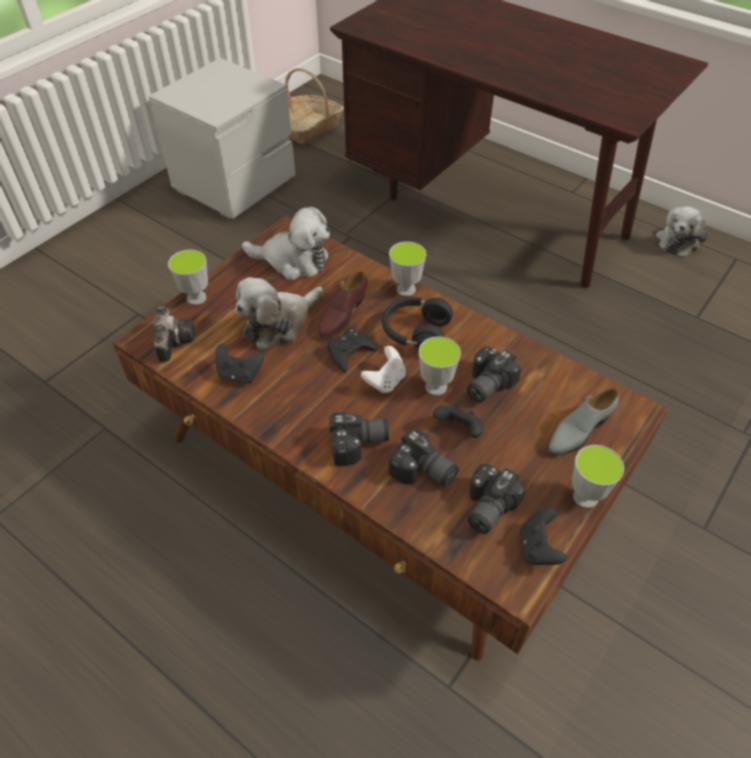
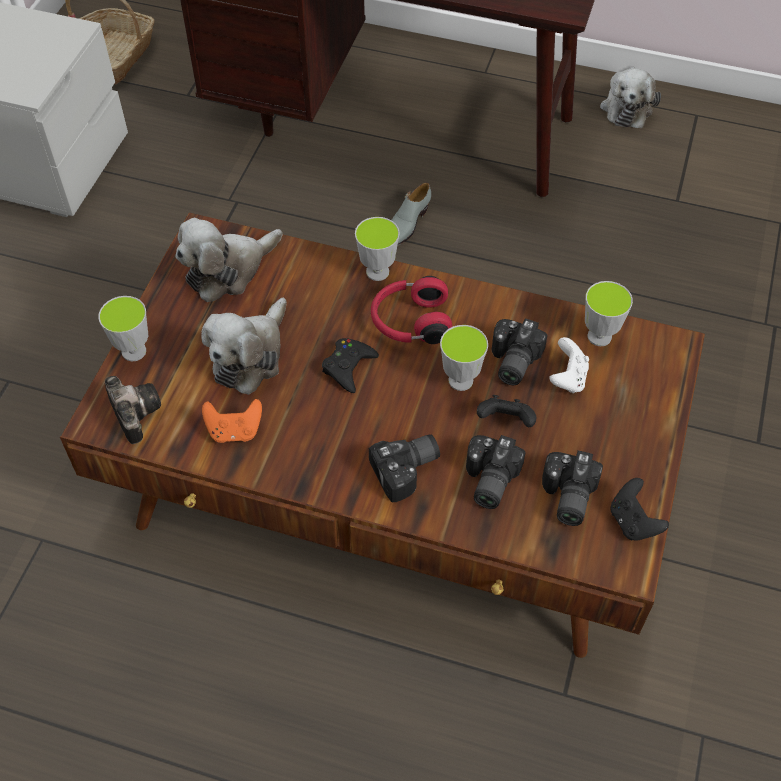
camera: 20 degrees left, 5 degrees up
black game controller [215,344,264,384] -> orange game controller [202,399,262,443]
plush toy [242,207,330,280] -> plush toy turned 150 degrees clockwise [176,218,283,302]
brown shoe [319,271,367,338] -> none
white game controller [361,346,406,394] -> white game controller moved to [550,337,589,393]
black headphones [382,297,453,349] -> red headphones [371,276,452,344]
camera [389,429,459,486] -> camera turned 90 degrees clockwise [466,435,526,509]
grey shoe [548,388,619,455] -> grey shoe moved to [391,183,431,245]
cup [572,445,624,508] -> cup moved to [585,281,633,346]

